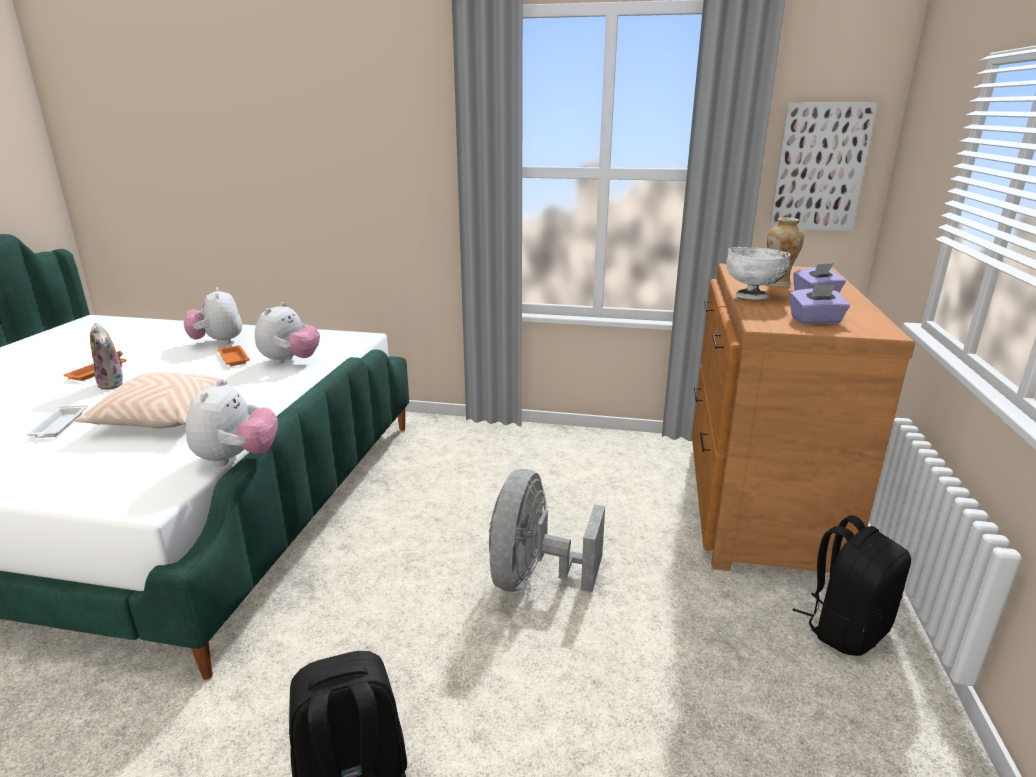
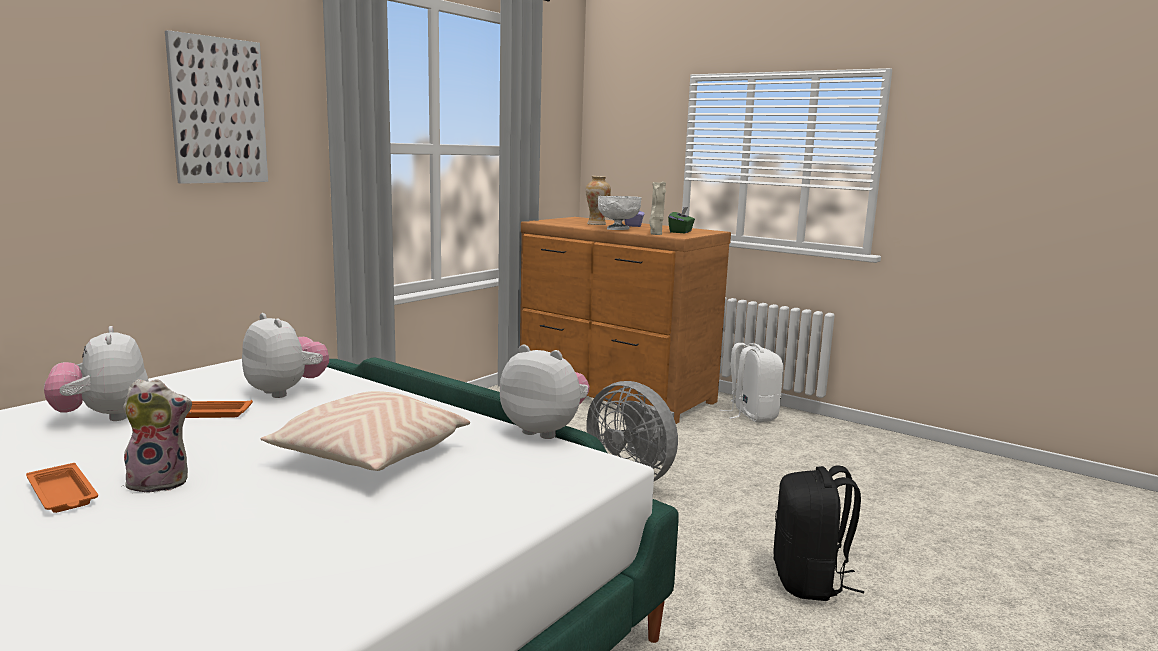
camera: 65 degrees left, 10 degrees down
white tray [27,405,87,438] -> none
plush toy [184,287,242,345] -> plush toy turned 60 degrees clockwise [44,326,149,421]
picture [769,103,877,231] -> picture moved to [165,30,268,184]
purple tissue box [790,284,850,324] -> green tissue box [668,207,695,233]
black backpack [792,515,911,656] -> white backpack [720,343,783,422]
none -> beige vase [649,181,666,235]

